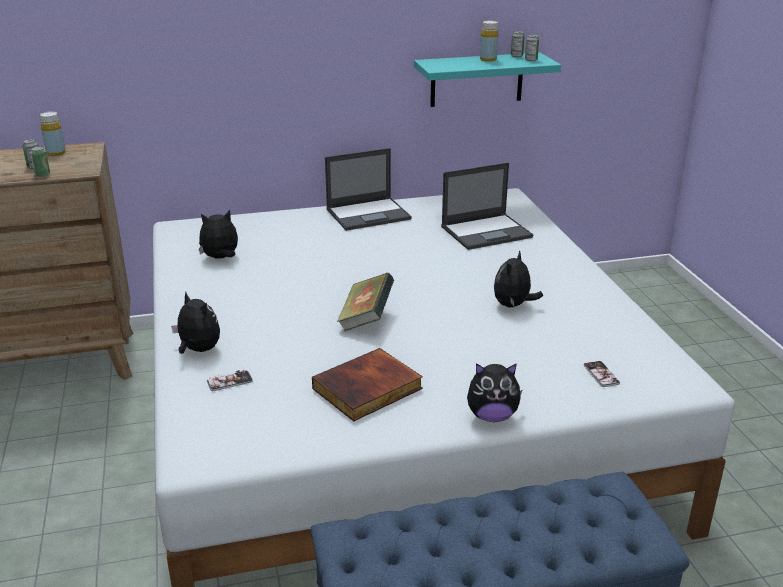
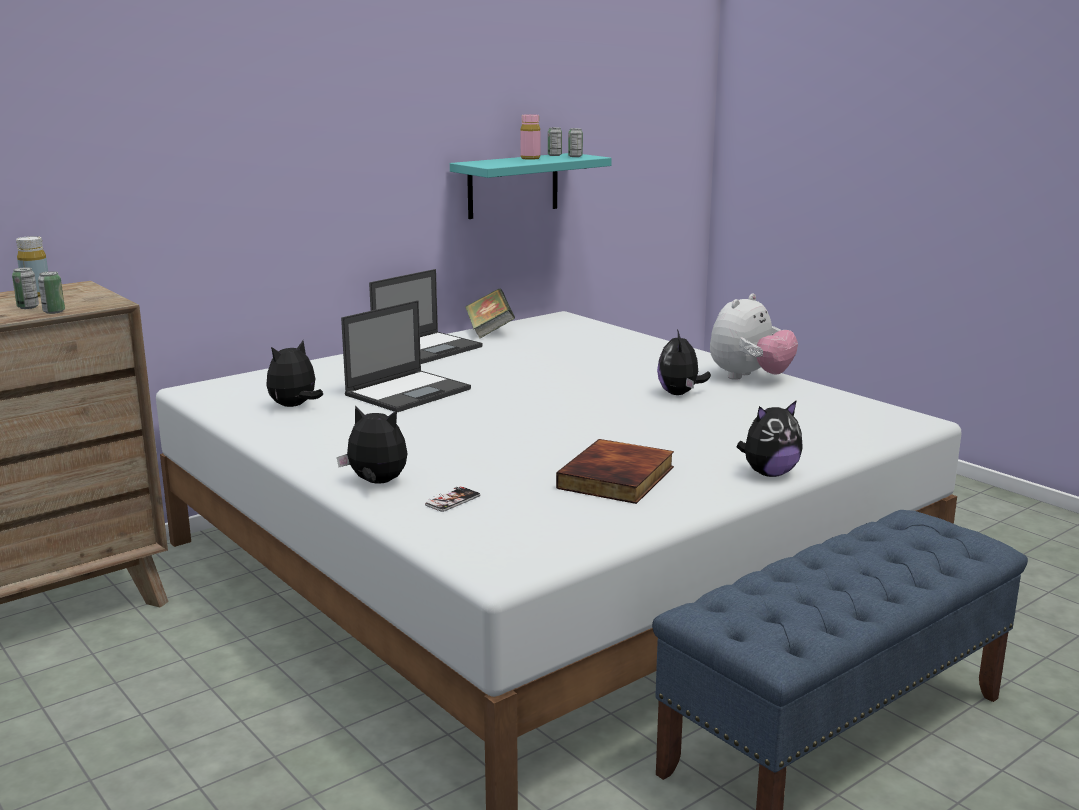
camera: 25 degrees left, 10 degrees down
book [337,272,394,332] -> book moved to [465,289,515,338]
laptop [441,163,533,250] -> laptop moved to [341,300,471,412]
yellow bottle [480,21,498,62] -> pink bottle [520,114,540,160]
phone [584,361,620,387] -> none
none -> plush toy [710,293,798,380]

